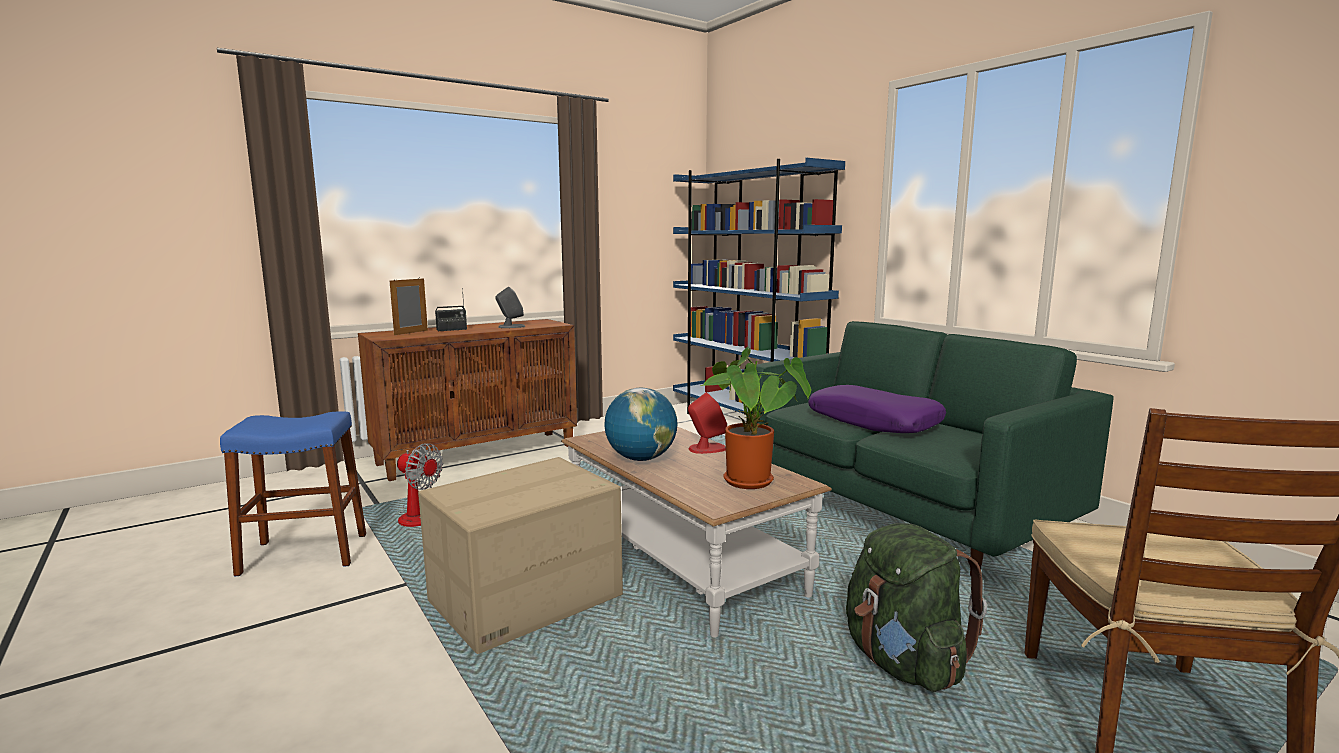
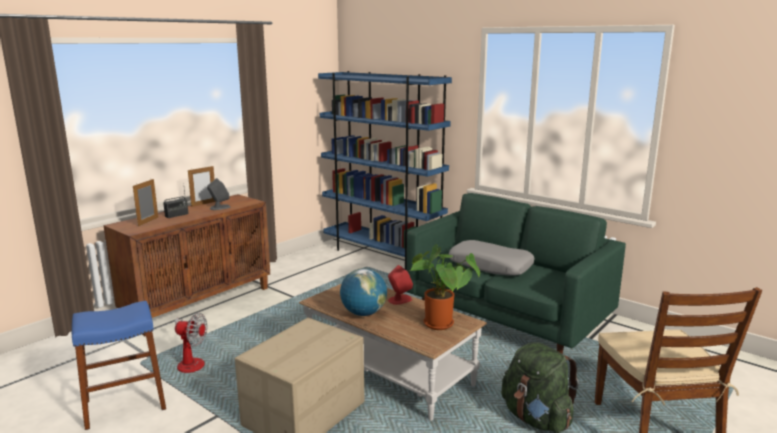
camera: 15 degrees left, 5 degrees up
purple pillow [808,385,946,433] -> grey pillow [448,240,535,276]
none -> picture frame [188,165,216,207]

